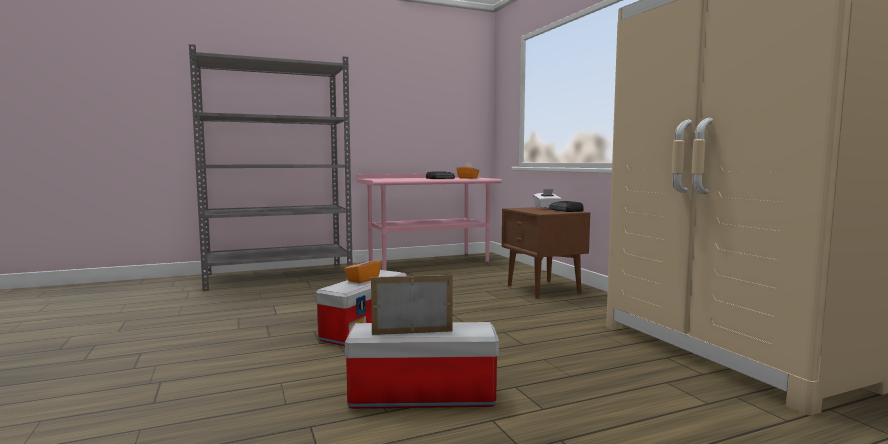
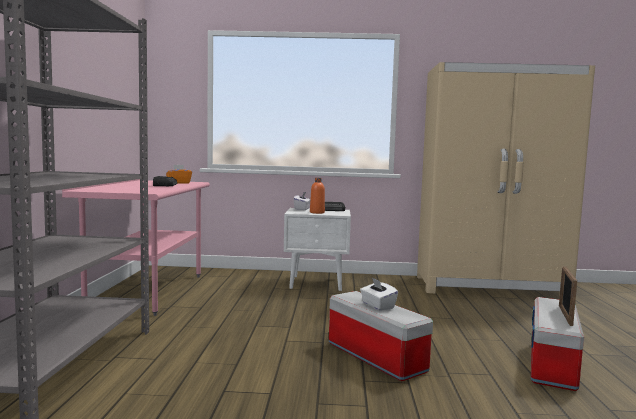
camera: 65 degrees left, 0 degrees up
orange tissue box [344,253,381,283] -> white tissue box [360,278,398,311]
brown nightstand [502,207,590,299] -> white nightstand [284,208,351,291]
none -> orange bottle [310,178,325,214]

